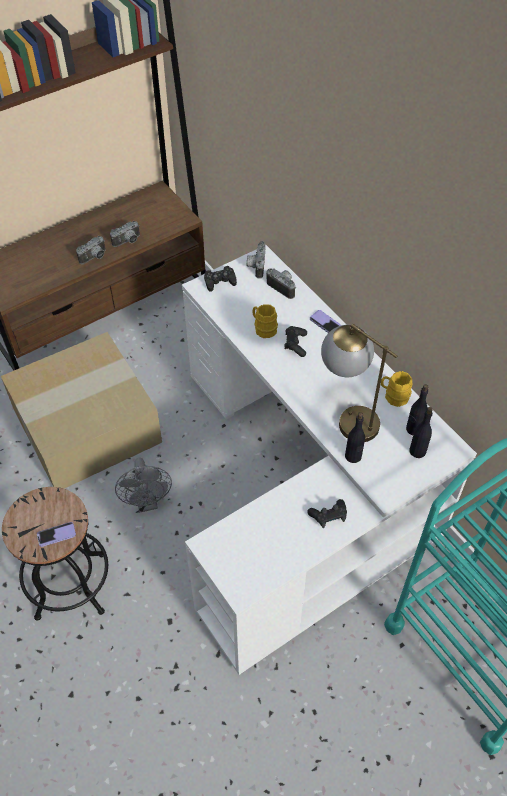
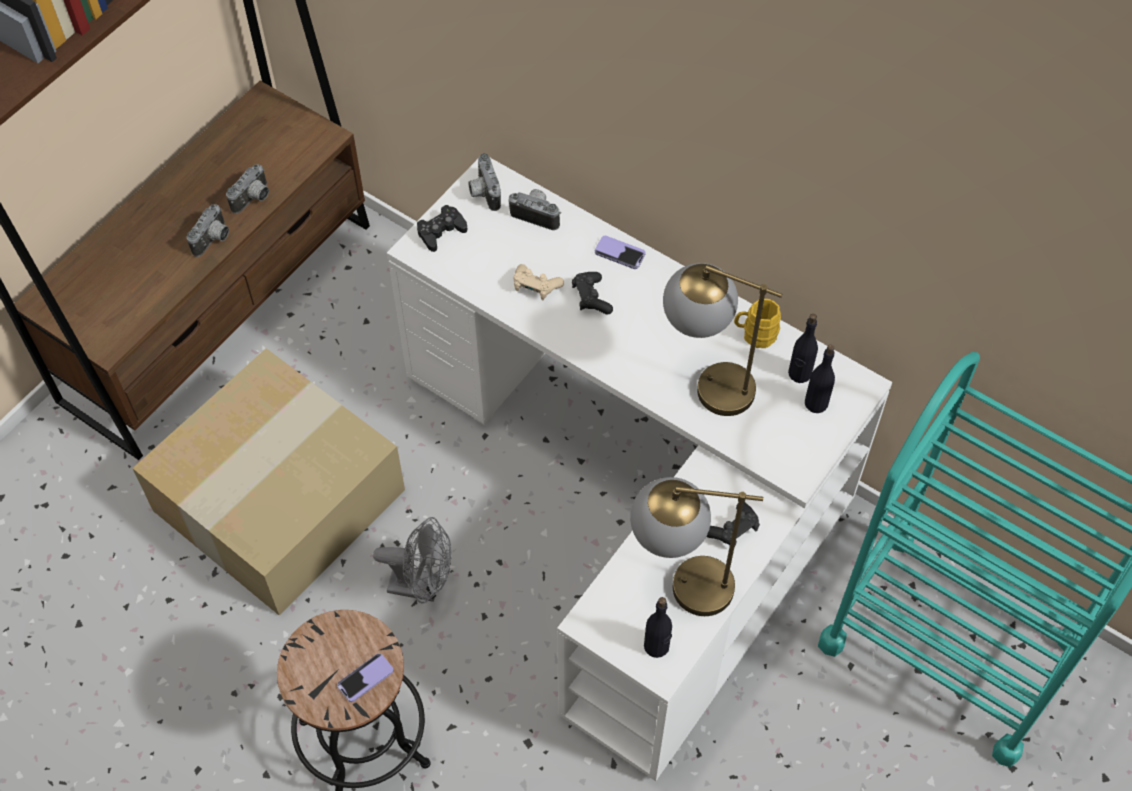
camera: 20 degrees left, 5 degrees up
grey fan [115,457,172,512] -> grey fan turned 45 degrees counterclockwise [373,517,451,603]
yellow mug [252,304,278,338] -> beige game controller [514,264,564,300]
black bottle [345,412,365,463] -> black bottle moved to [644,597,672,658]
none -> table lamp [630,477,763,616]

